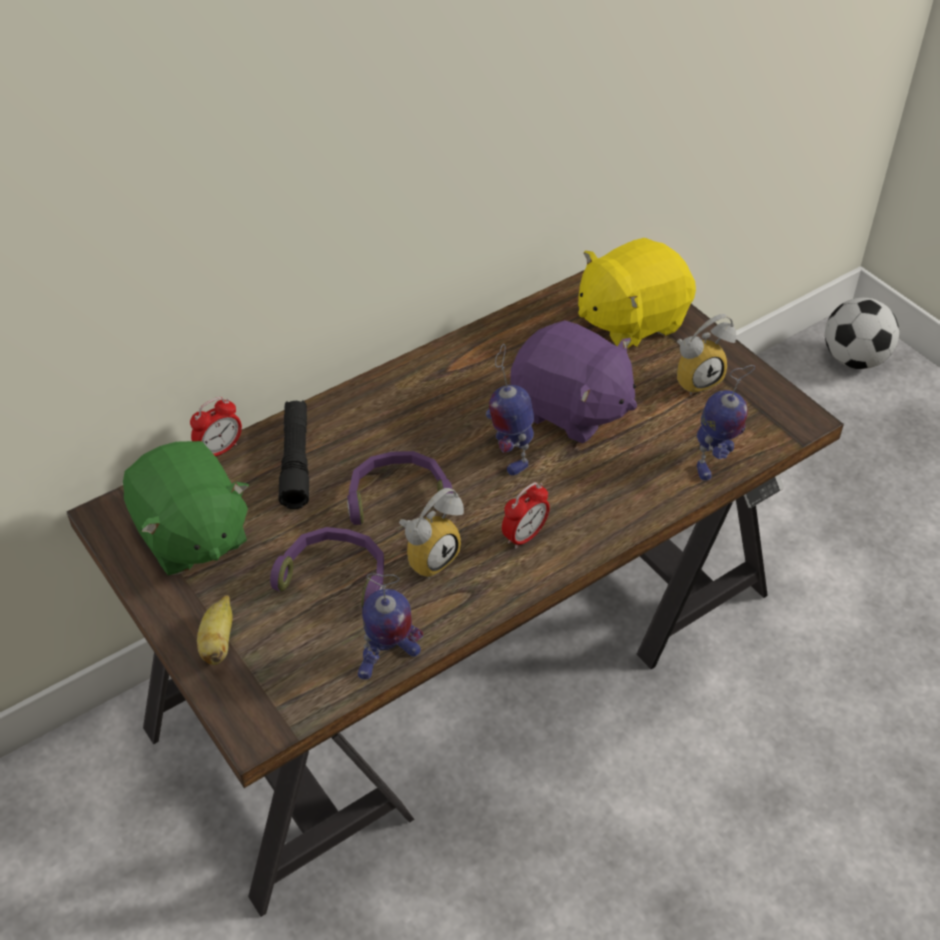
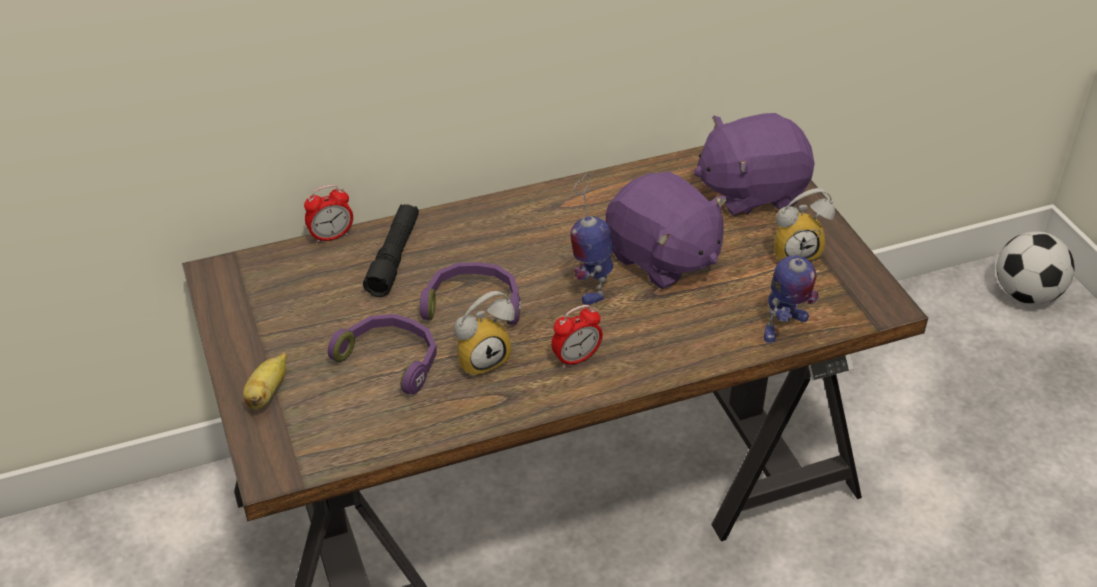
camera: 15 degrees right, 5 degrees down
green plush toy [123,441,249,575] -> none
toy robot [358,573,423,680] -> none
yellow plush toy [578,238,696,350] -> purple plush toy [694,113,815,217]

